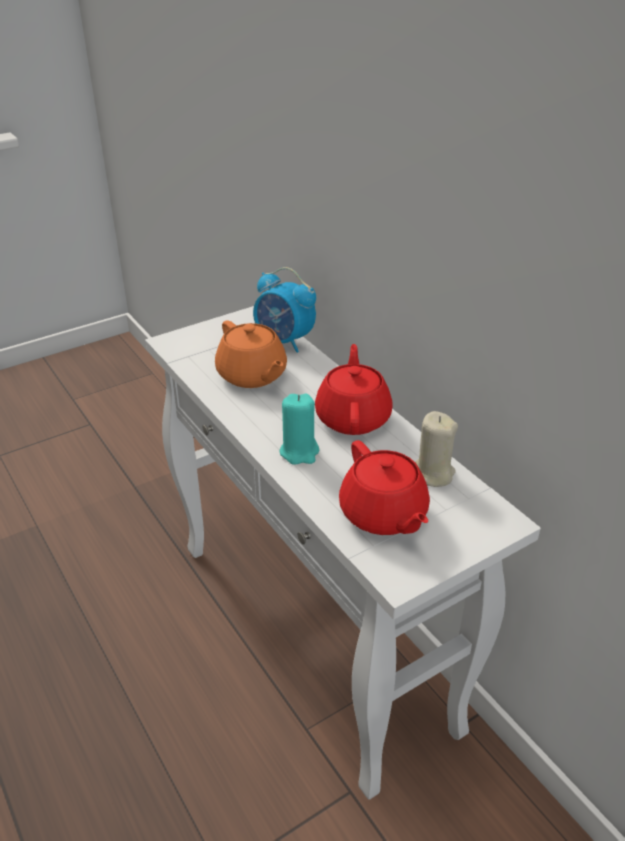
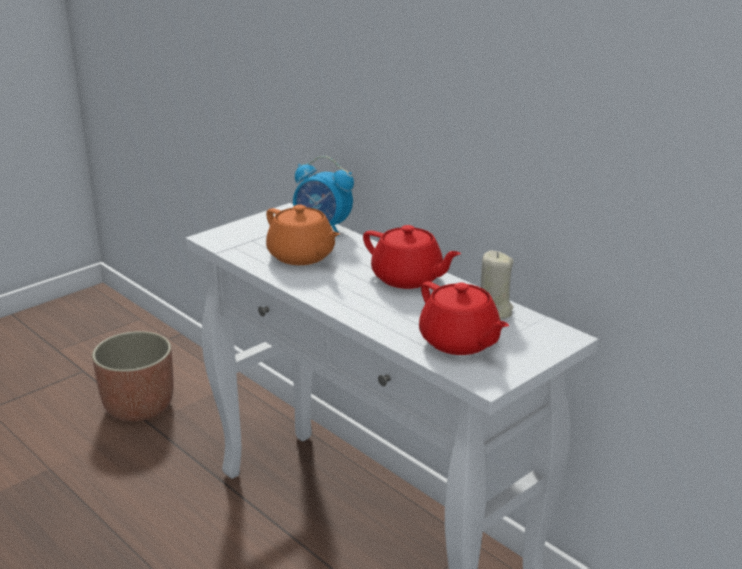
camera: 10 degrees left, 10 degrees down
turquoise candle [280,394,319,465] -> none
red teapot [315,344,393,435] -> red teapot turned 135 degrees clockwise [363,225,461,289]
none -> planter [92,331,174,421]

